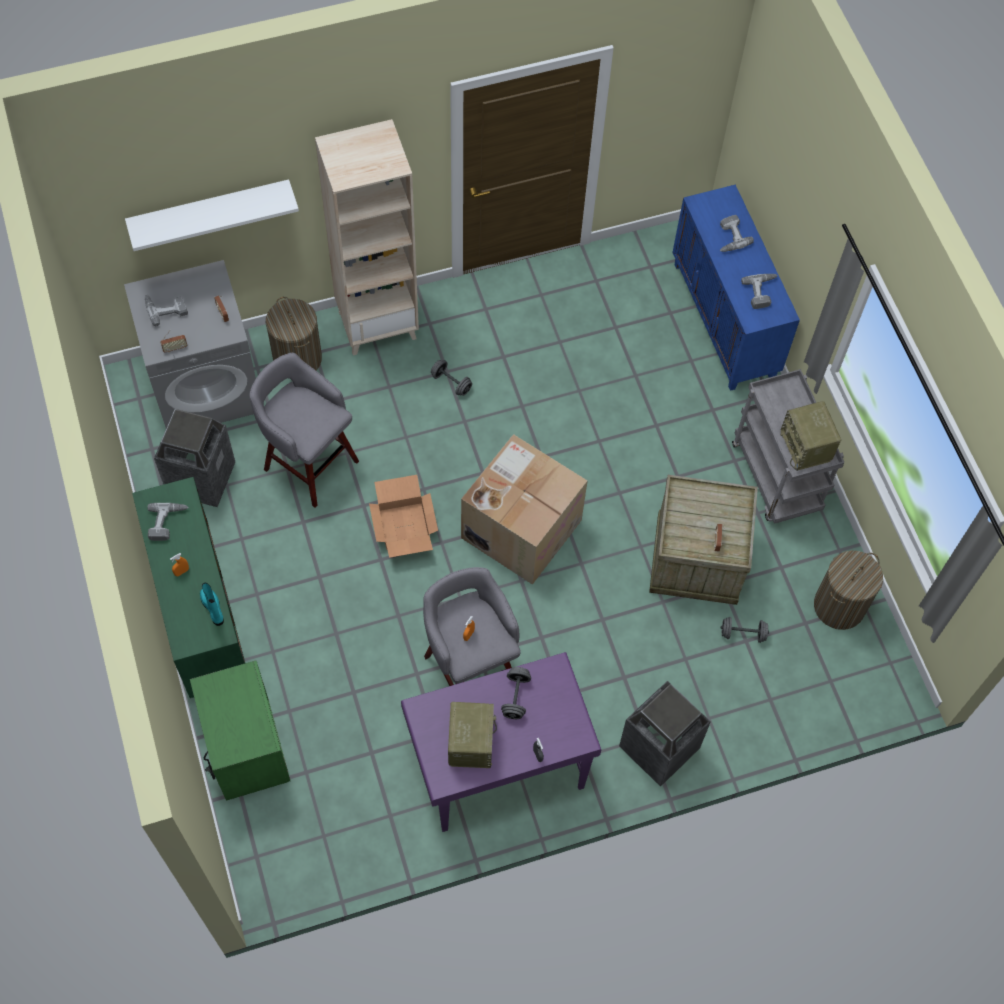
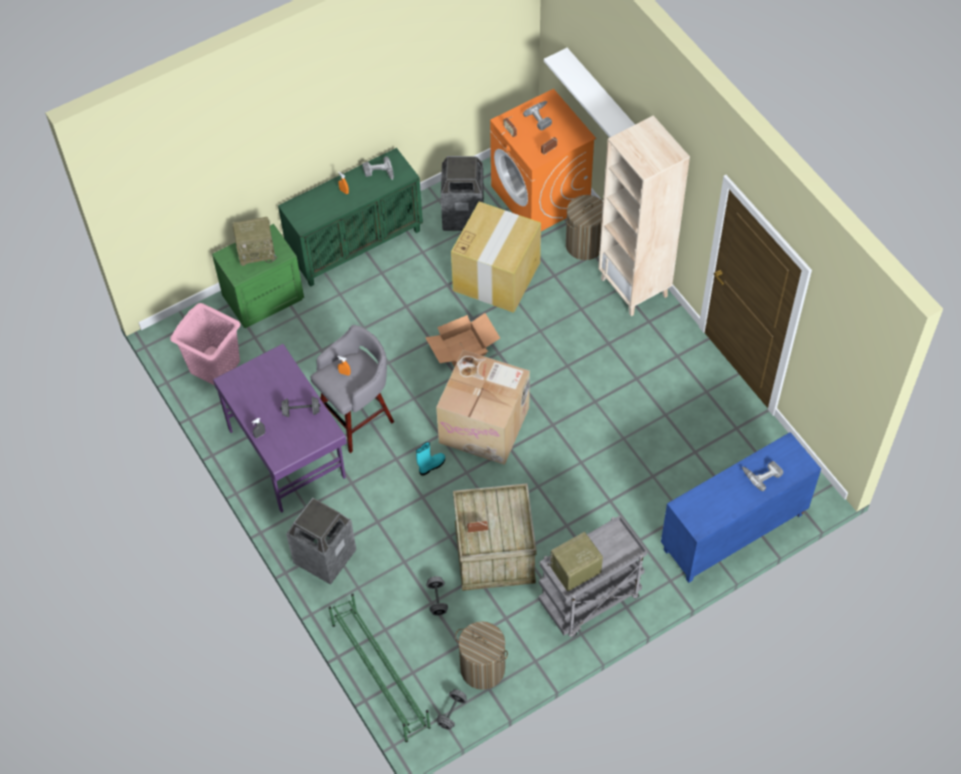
camera: 80 degrees right, 5 degrees down
grey washing machine [124,260,256,428] -> orange washing machine [490,89,596,231]
turquoise boot [200,582,224,626] -> turquoise boot moved to [416,442,445,475]
grey stool [249,353,359,508] -> cardboard box [451,201,541,313]
grey dumbbell [431,360,472,396] -> grey dumbbell moved to [437,689,467,730]
radio [448,702,497,768] -> radio moved to [232,217,277,266]
power drill [741,274,778,309] -> none
none -> pink laundry basket [170,303,241,386]
none -> green shoe rack [329,593,431,742]

